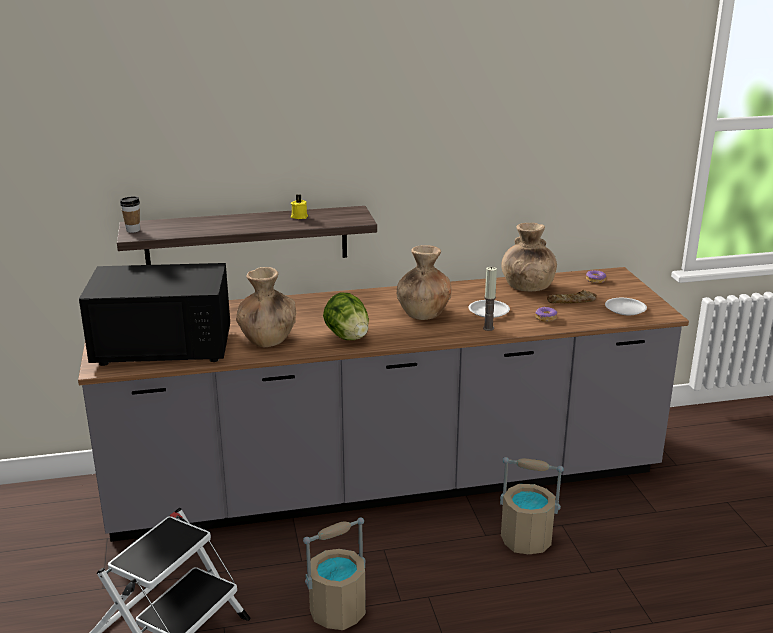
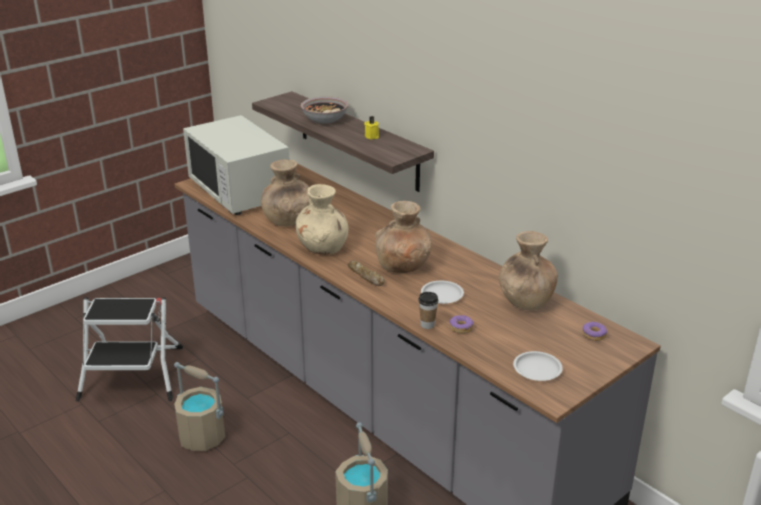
camera: 60 degrees right, 5 degrees up
black microwave [79,263,230,366] -> white microwave [183,115,289,215]
cup [120,196,140,233] -> cup moved to [418,292,438,329]
lettuce [323,293,369,340] -> beige vase [295,184,348,255]
candle [483,267,497,331] -> none
bread [547,290,597,303] -> bread moved to [348,260,385,286]
none -> bowl [301,96,348,124]

